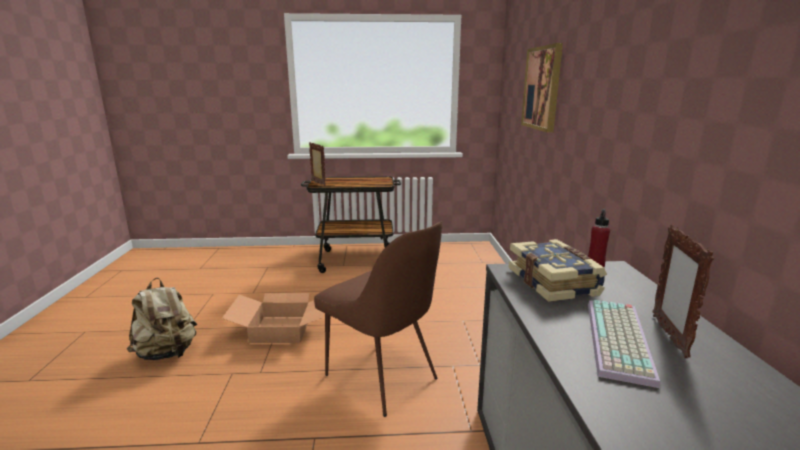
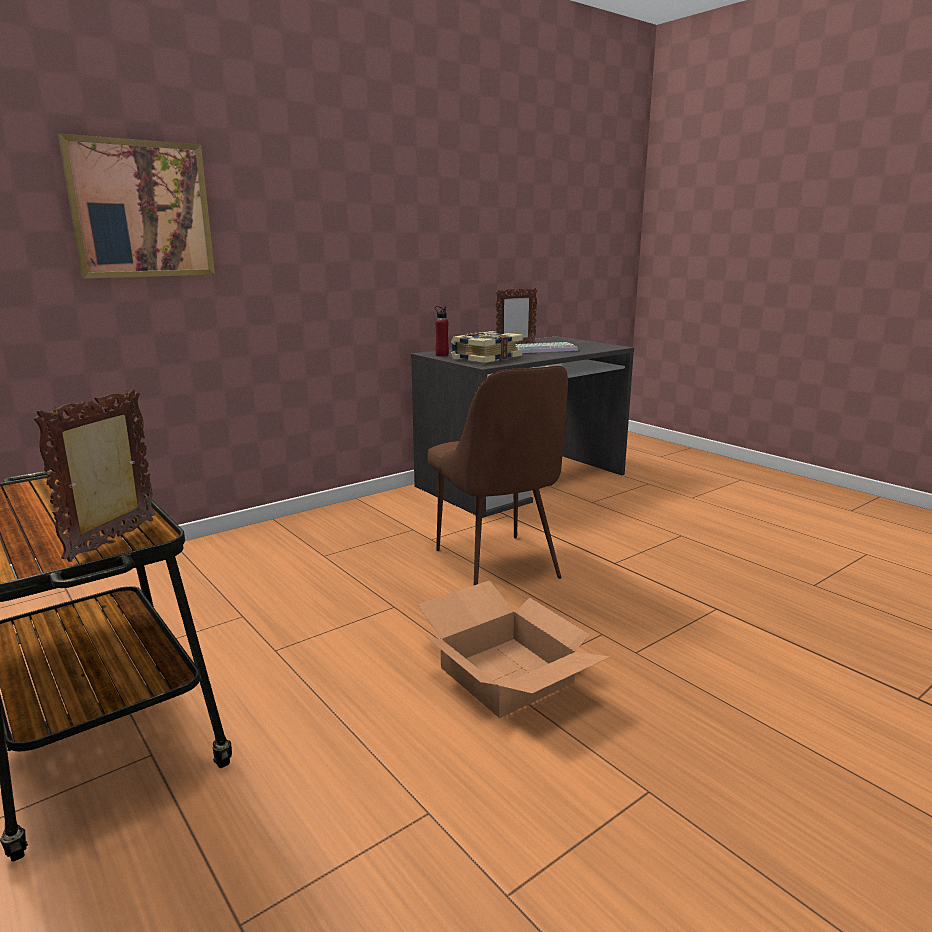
camera: 125 degrees left, 0 degrees up
beige backpack [127,278,197,360] -> none
brown chair [314,222,442,417] -> brown chair turned 150 degrees clockwise [427,366,568,585]

